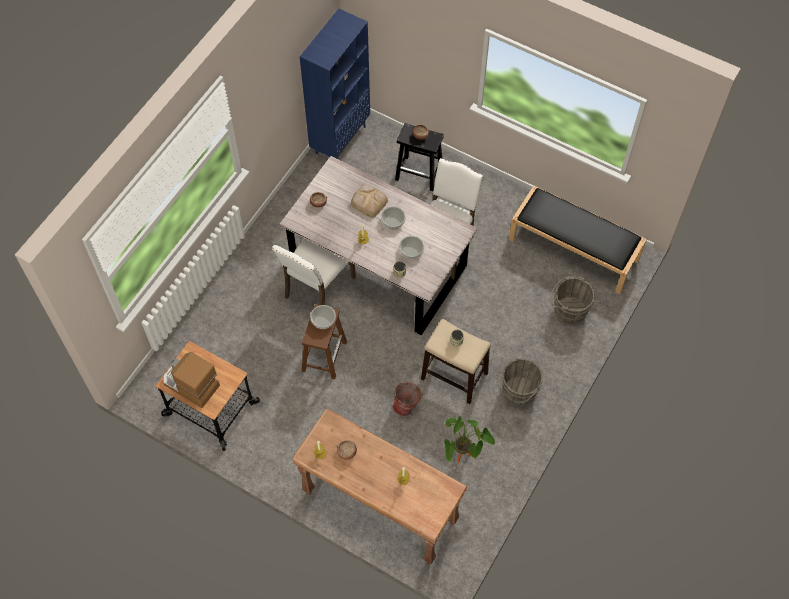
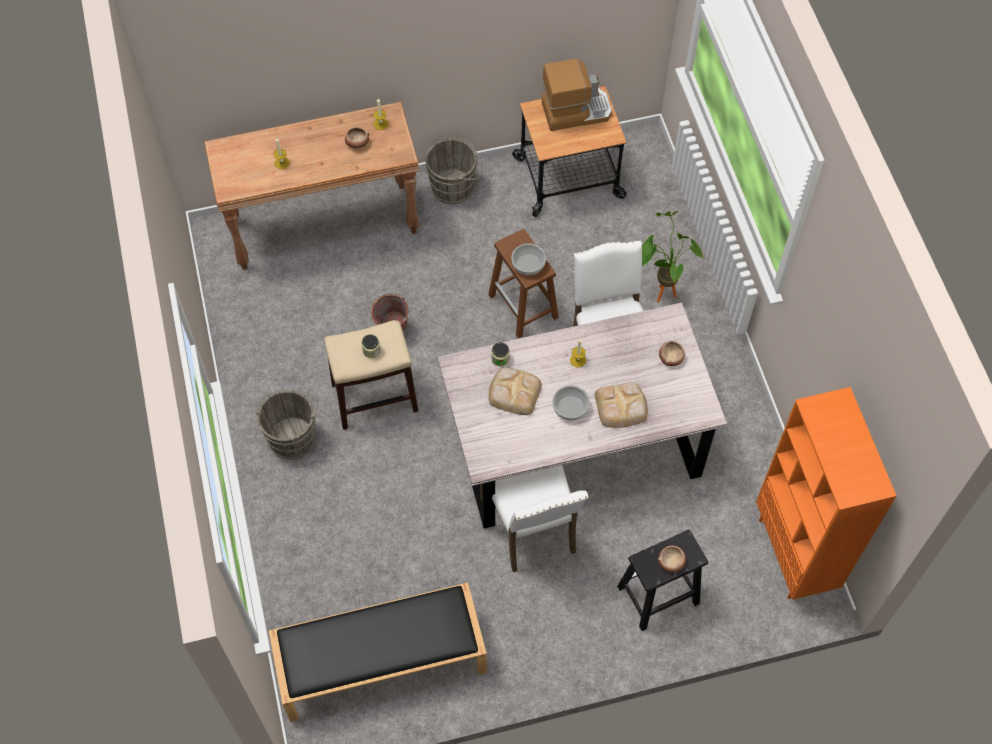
camera: 135 degrees right, 0 degrees up
blue bookcase [300,9,370,159] -> orange bookcase [756,387,897,600]
bowl [399,236,424,259] -> bread [488,367,542,415]
potted plant [444,416,495,464] -> potted plant moved to [642,211,704,303]
grey bucket [550,276,595,326] -> grey bucket moved to [425,137,483,204]

